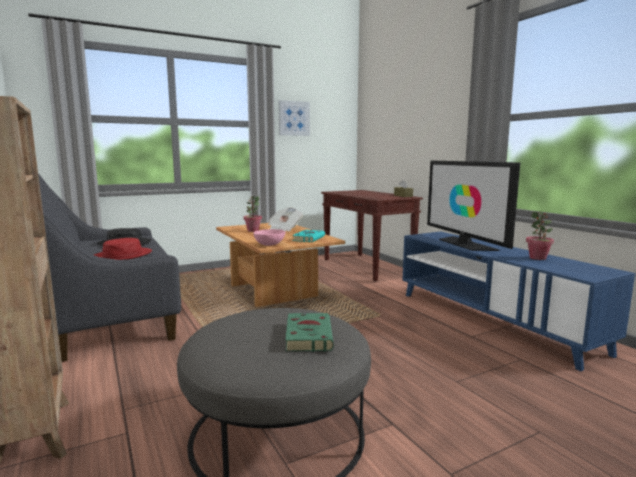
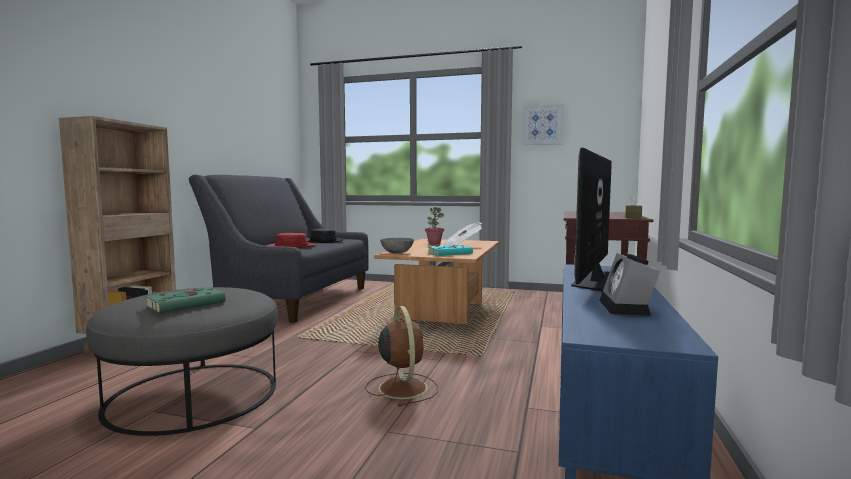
camera: 45 degrees right, 5 degrees down
pink bowl [253,229,285,246] -> grey bowl [380,238,414,253]
potted plant [526,211,554,260] -> alarm clock [599,253,660,316]
none -> brown fan [365,306,438,407]

